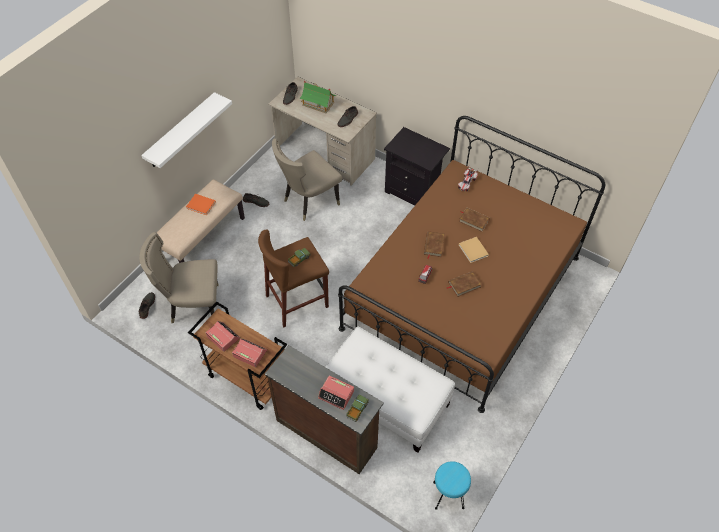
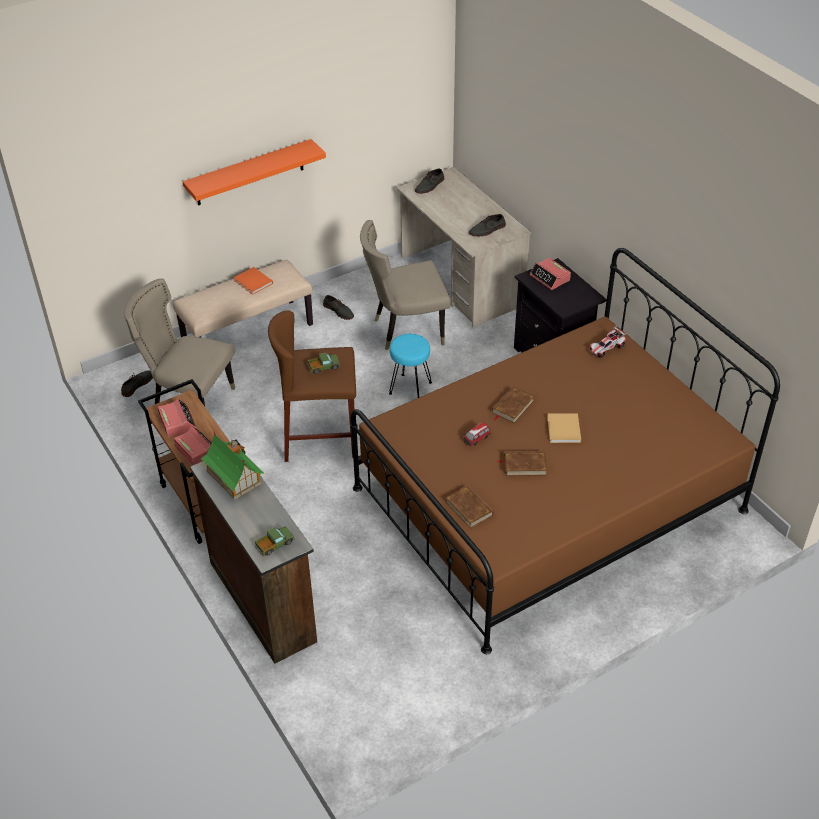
camera: 25 degrees right, 10 degrees down
white shelf [141,92,232,168] -> orange shelf [182,139,326,205]
toy house [299,81,336,113] -> toy house moved to [200,432,264,500]
alarm clock [318,376,354,410] -> alarm clock moved to [530,258,571,290]
white ottoman [326,327,455,453] -> none
turquoise stool [433,461,471,510] -> turquoise stool moved to [389,334,432,398]
brown book [459,208,490,232] -> brown book moved to [445,486,494,529]

